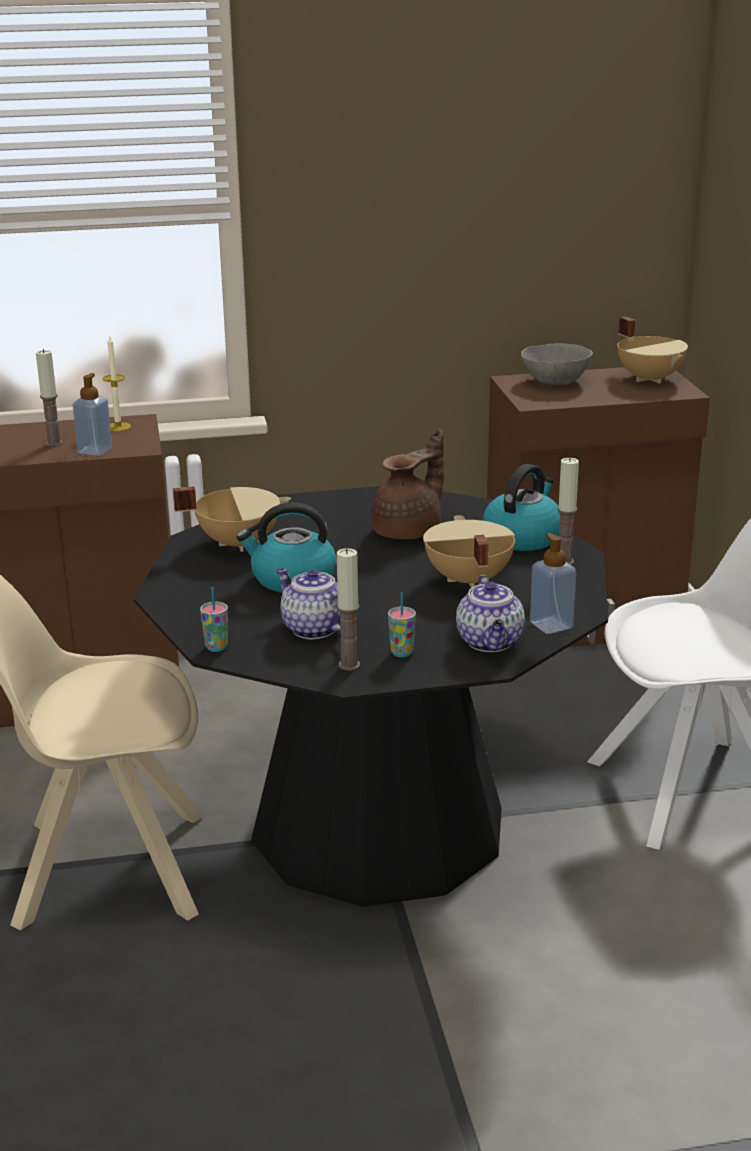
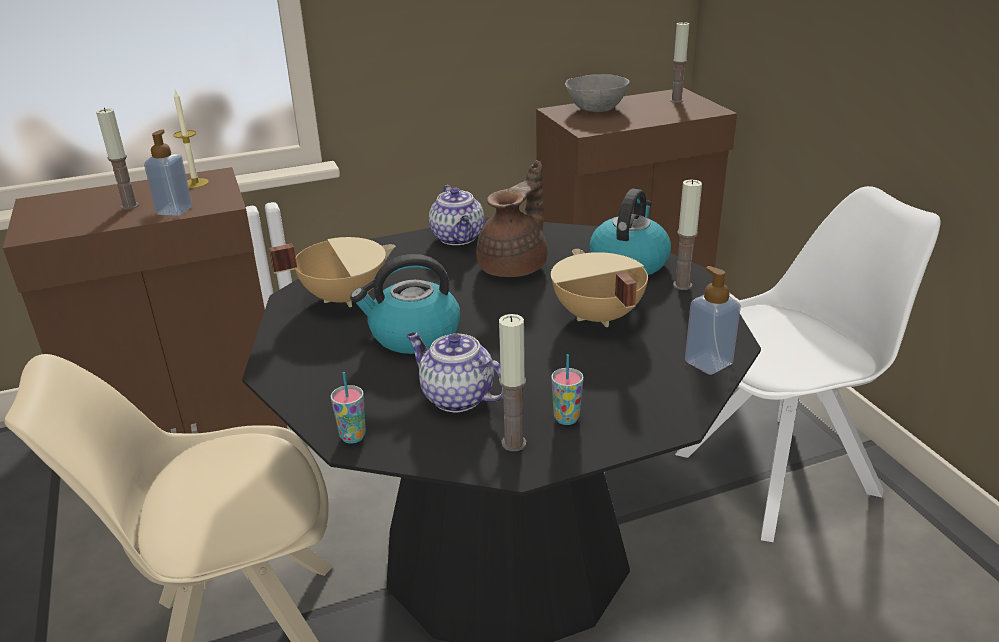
camera: 10 degrees left, 5 degrees up
teapot [456,575,525,652] -> teapot moved to [429,185,484,245]
beige cooking pot [617,316,688,384] -> candle [670,22,689,103]

